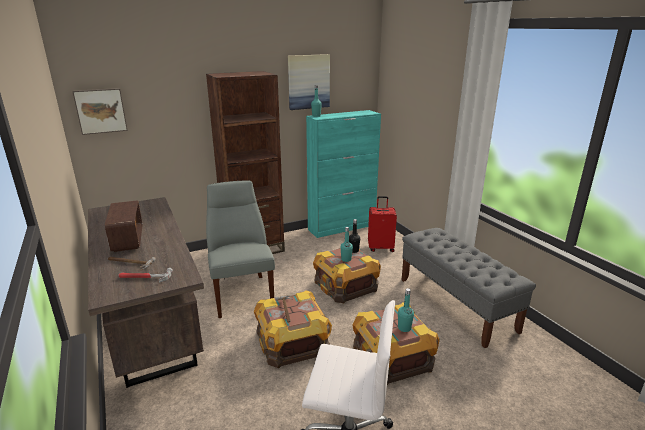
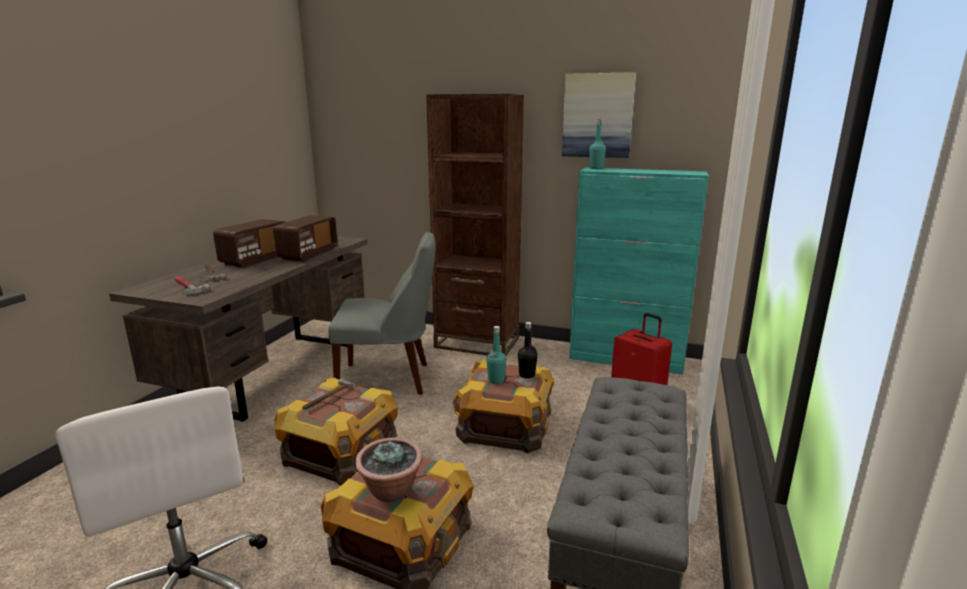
camera: 45 degrees right, 5 degrees down
picture [72,88,128,135] -> none
grey chair [206,181,275,318] -> grey chair turned 60 degrees clockwise [328,232,436,395]
turquoise bottle [398,288,414,332] -> potted plant [355,437,423,502]
none -> radio [273,215,338,261]

